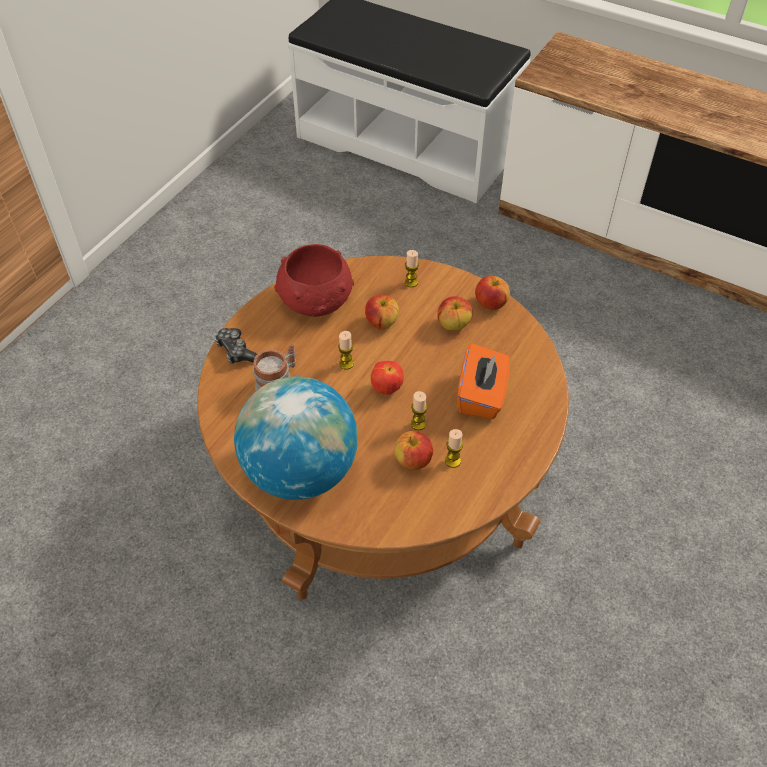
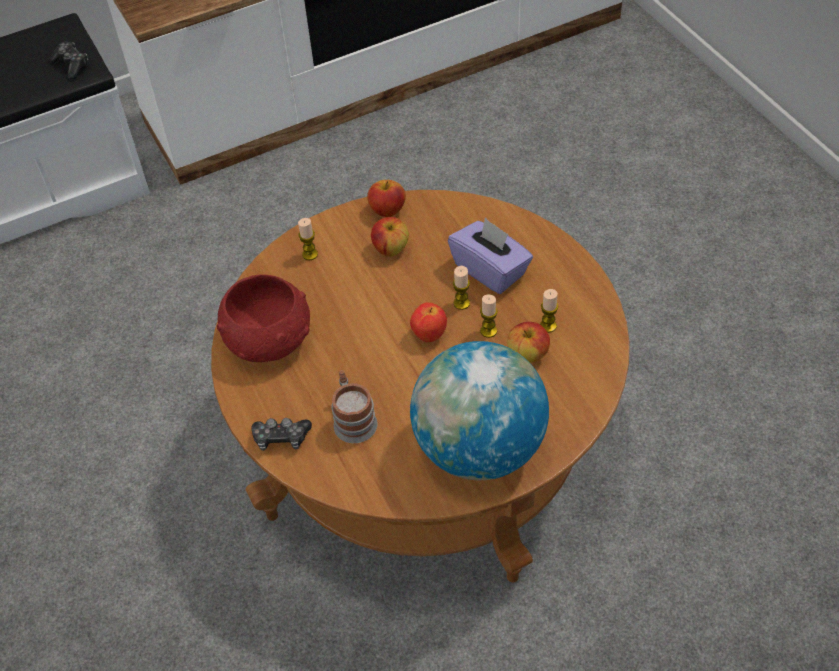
camera: 55 degrees left, 0 degrees up
candle [338,331,354,370] -> candle moved to [453,266,470,310]
apple [365,294,399,330] -> none
orange tissue box [457,343,510,419] -> purple tissue box [448,217,533,294]
none -> game controller [49,42,88,79]

